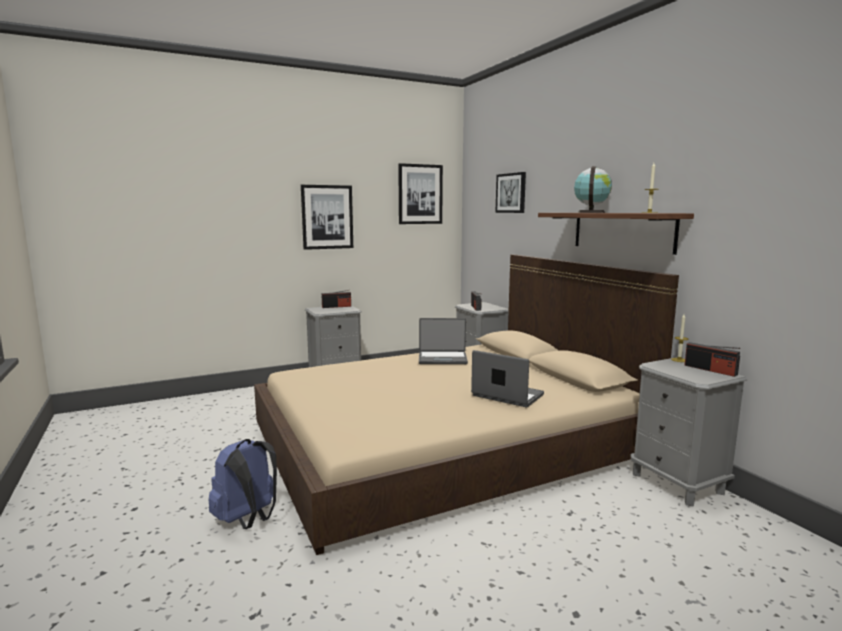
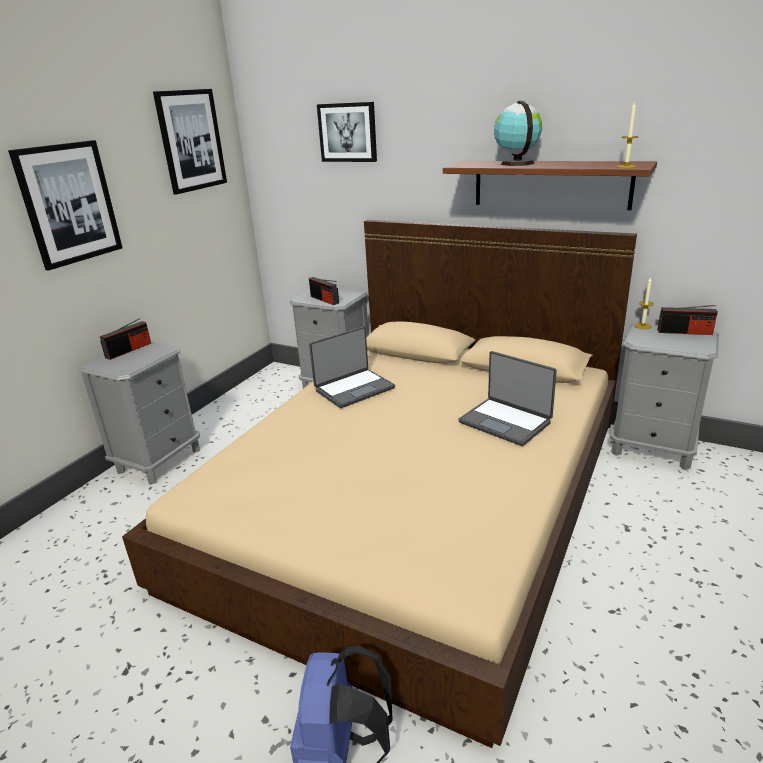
camera: 35 degrees left, 15 degrees up
laptop [471,350,544,408] -> laptop turned 135 degrees counterclockwise [458,351,557,446]

